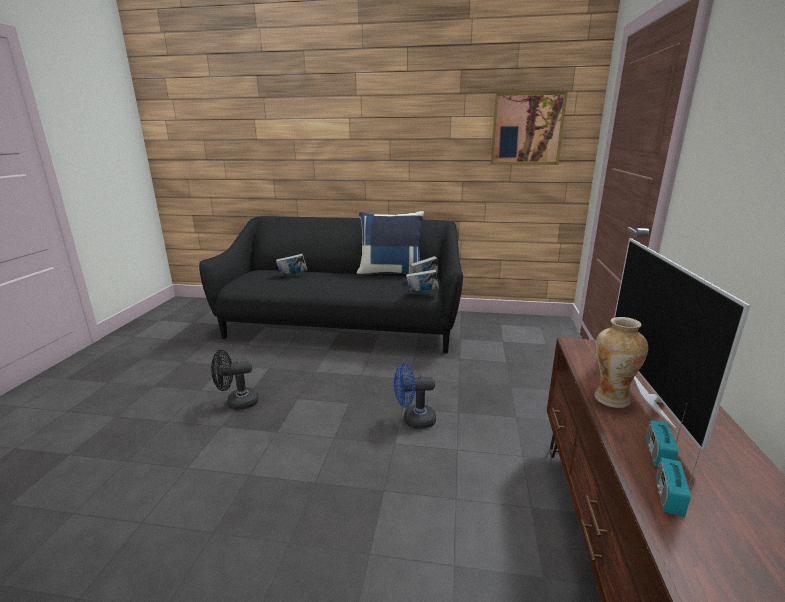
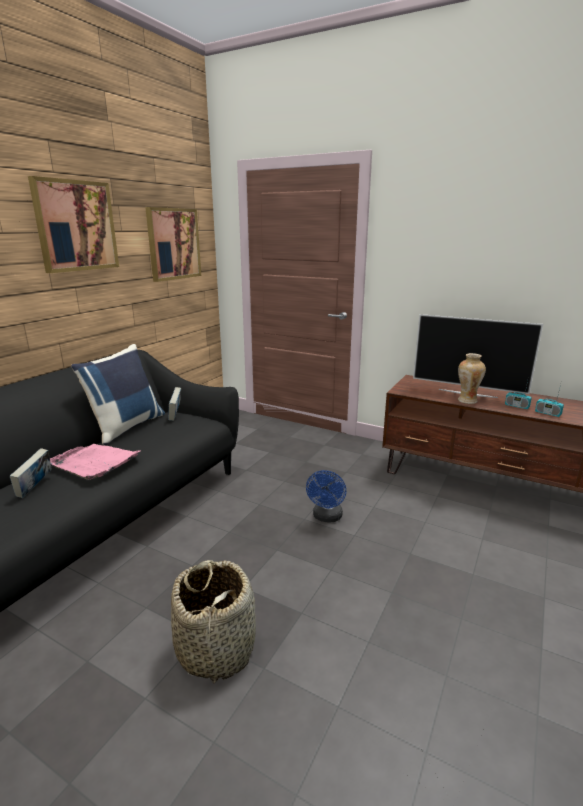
camera: 70 degrees left, 0 degrees up
black fan [211,350,259,410] -> basket [171,560,256,683]
book [406,269,439,293] -> none
none -> picture [28,176,119,273]
none -> pink tray [50,444,140,480]

